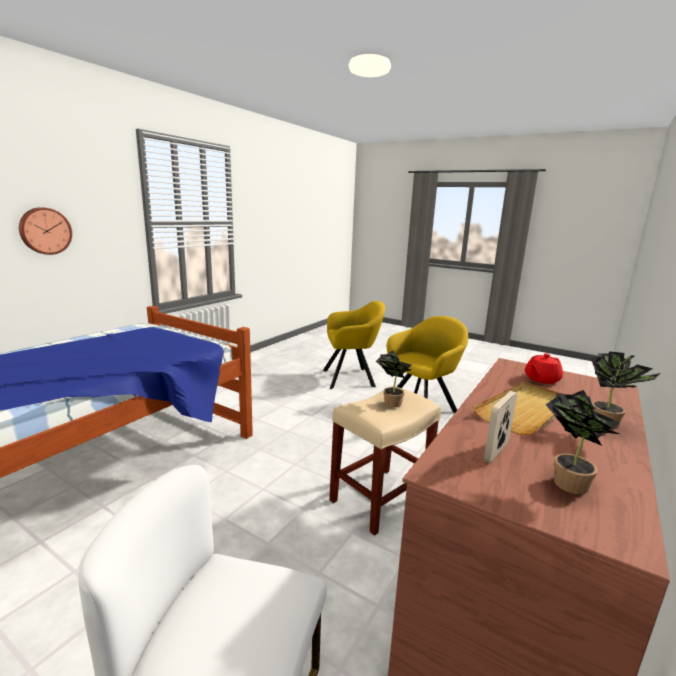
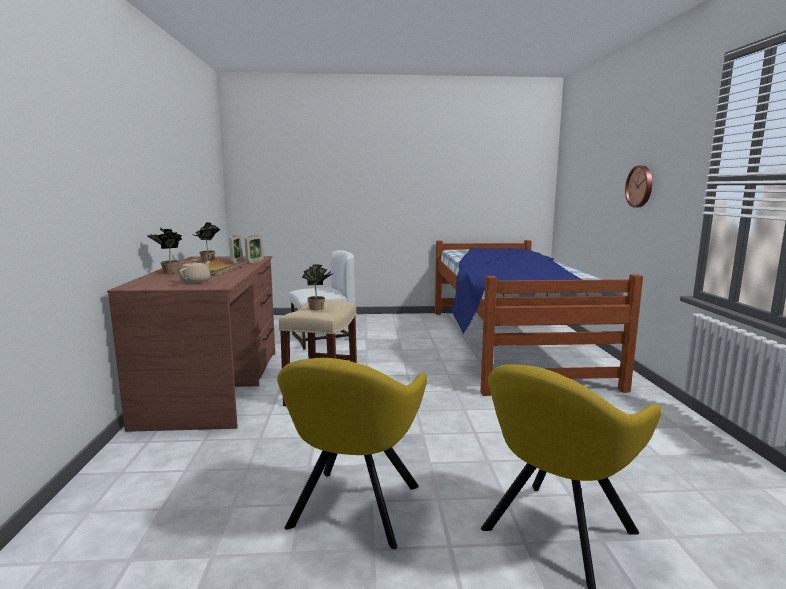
camera: 145 degrees right, 5 degrees down
red teapot [525,353,563,384] -> beige teapot [179,259,211,284]
none -> picture frame [245,235,264,263]

